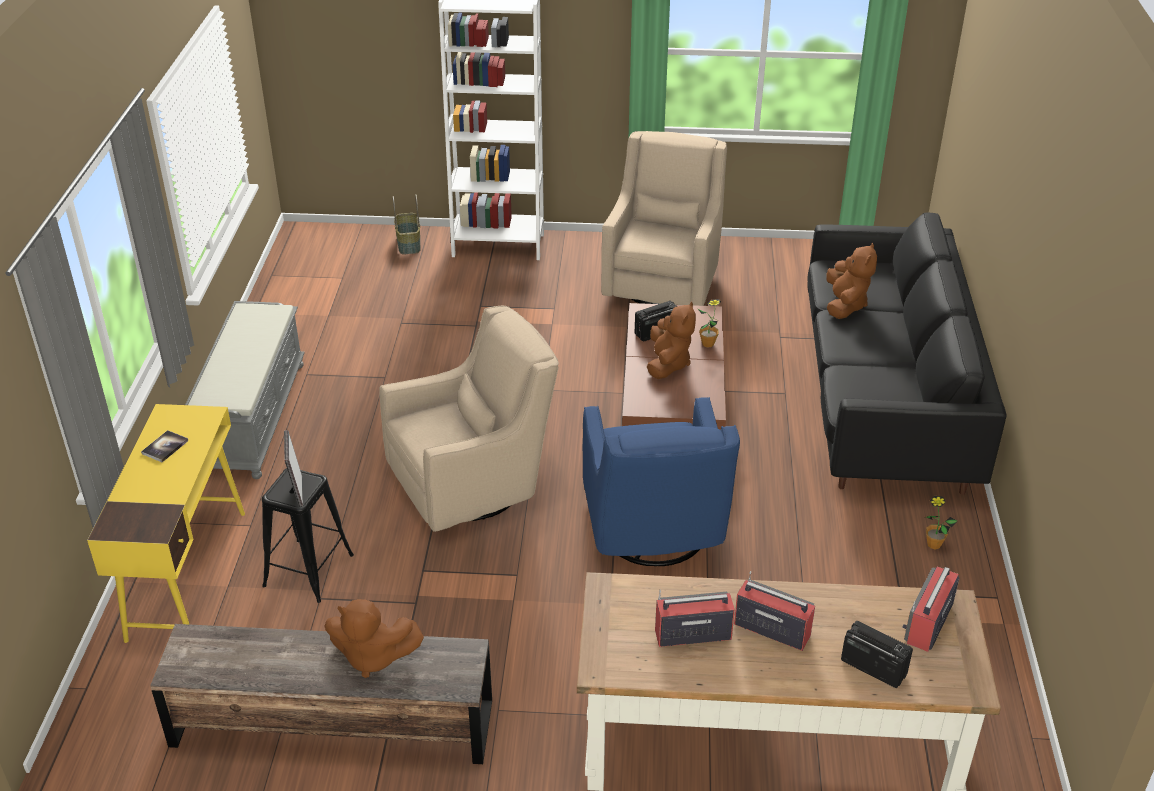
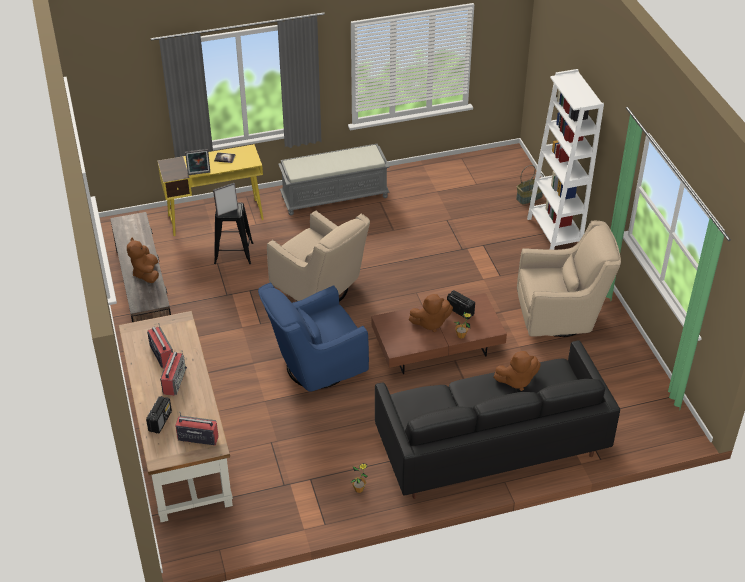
camera: 70 degrees right, 5 degrees up
none -> picture frame [185,149,210,175]

